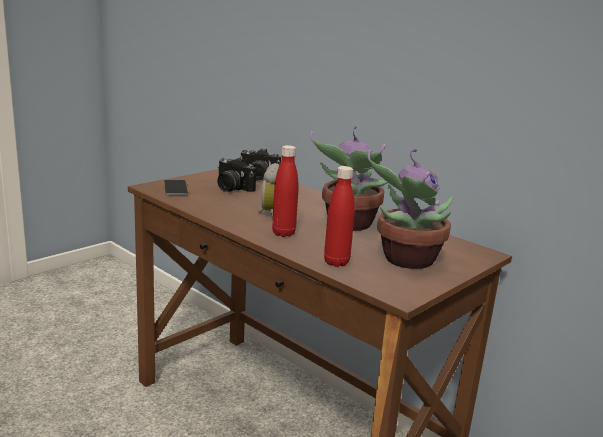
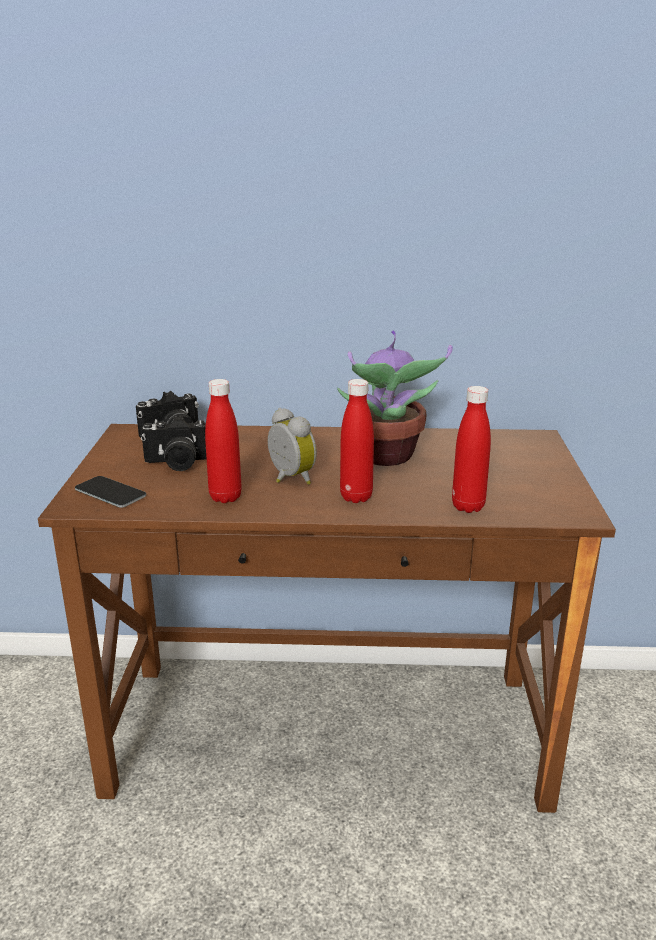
camera: 40 degrees left, 5 degrees up
potted plant [367,149,453,269] -> none
none -> red bottle [205,379,242,503]

